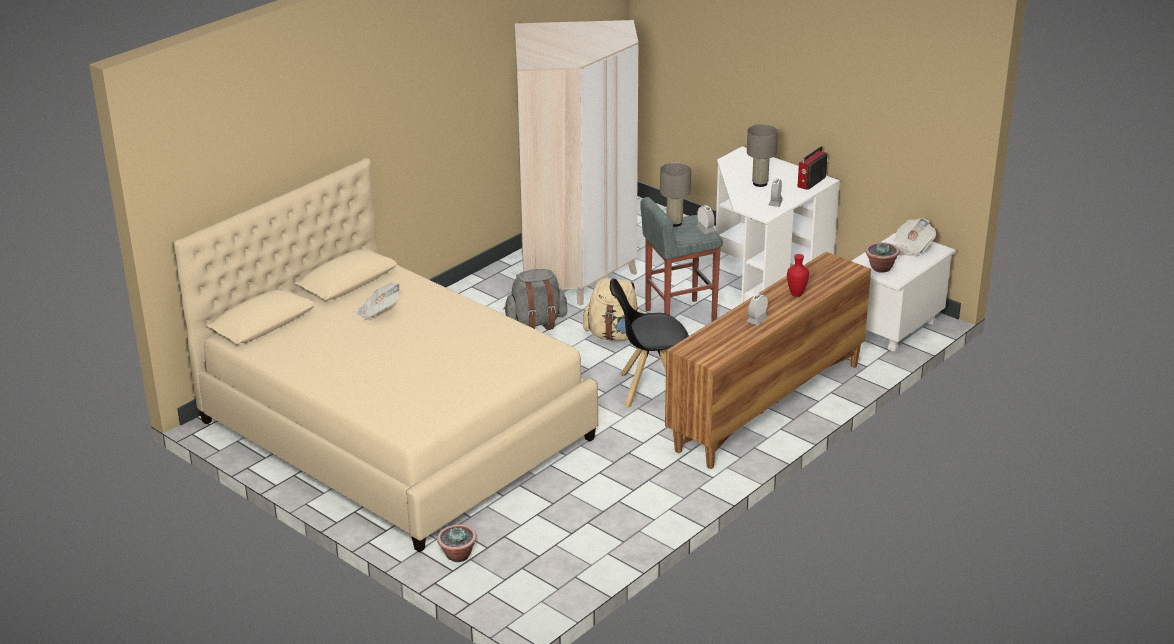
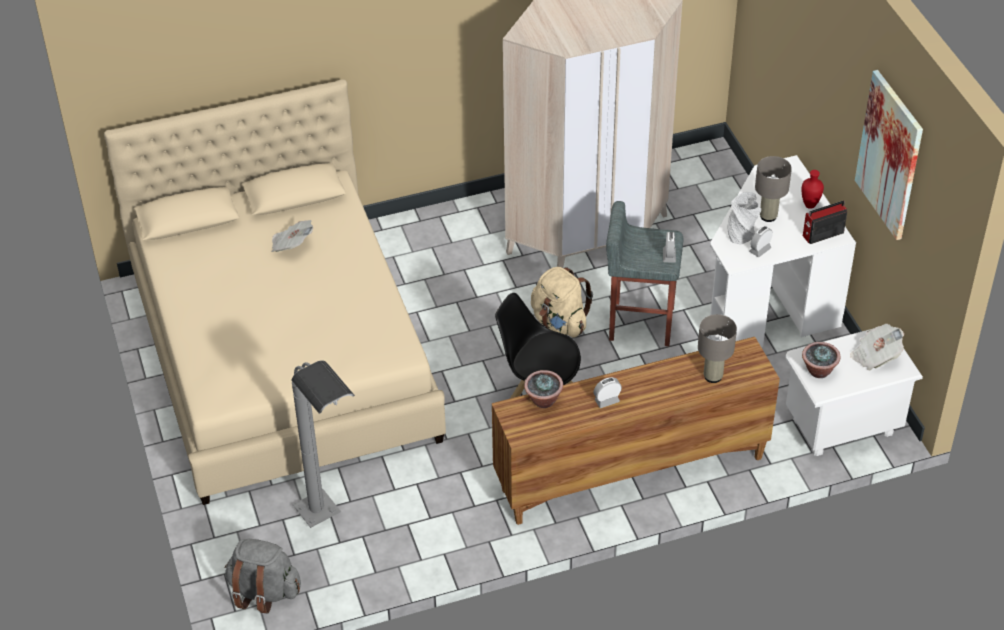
camera: 30 degrees right, 15 degrees up
potted plant [437,524,477,562] -> potted plant moved to [524,370,563,408]
grey backpack [504,269,567,330] -> grey backpack moved to [225,539,301,614]
grey table lamp [660,163,691,227] -> grey table lamp moved to [698,314,737,383]
red vase [787,254,809,297] -> red vase moved to [802,170,824,209]
none -> grey floor lamp [291,360,355,528]
none -> grey vase [728,192,761,244]
none -> picture [855,70,923,240]

